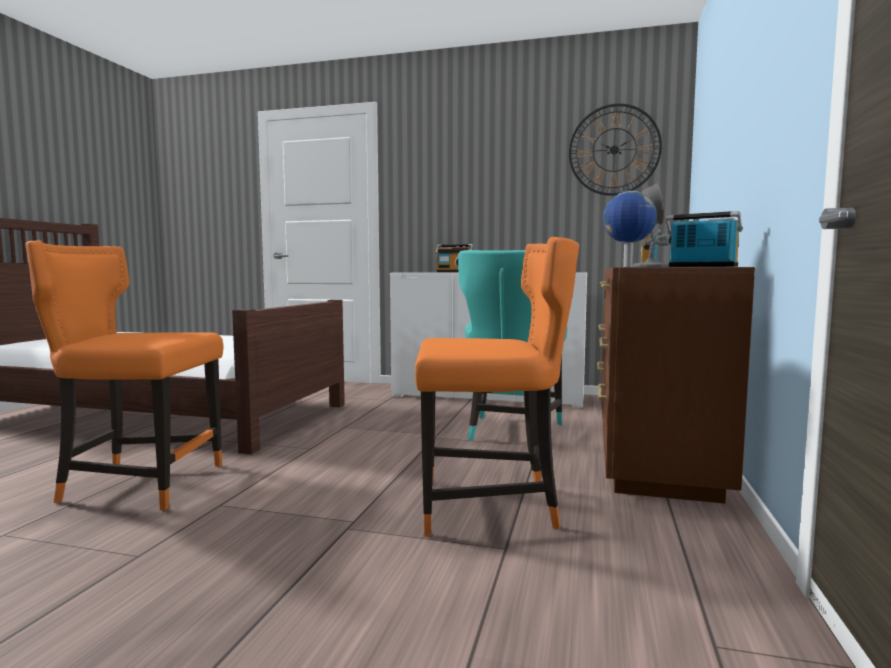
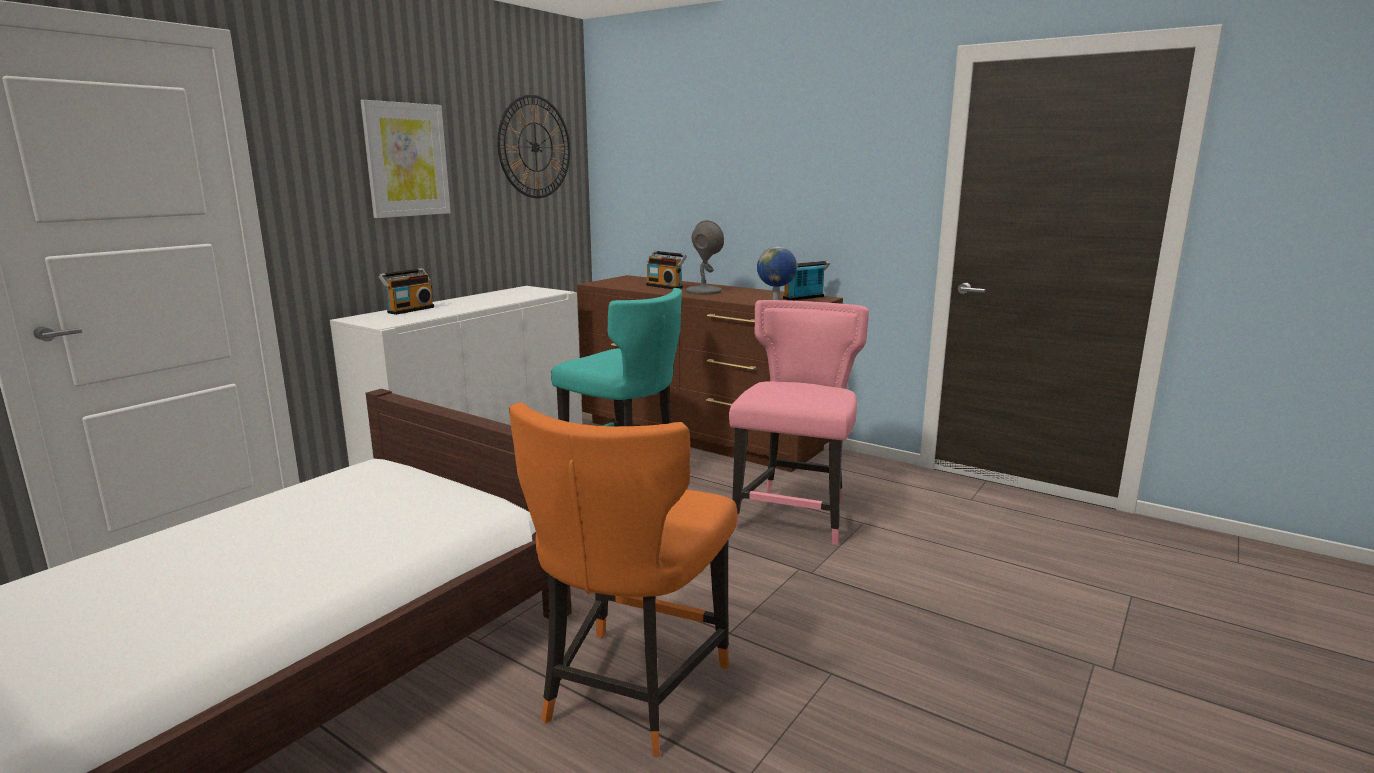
camera: 70 degrees left, 10 degrees up
orange chair [415,237,579,536] -> pink chair [729,300,869,545]
none -> picture [361,100,451,218]

